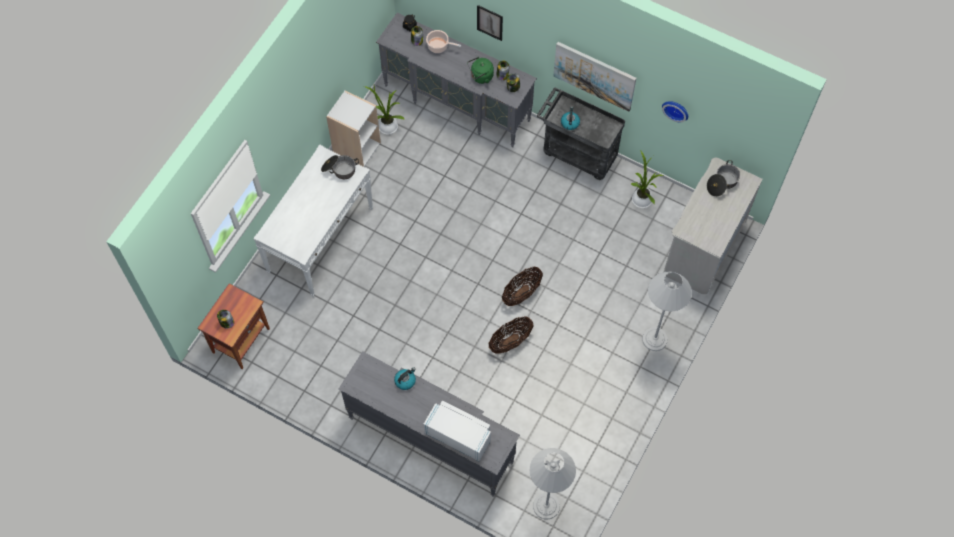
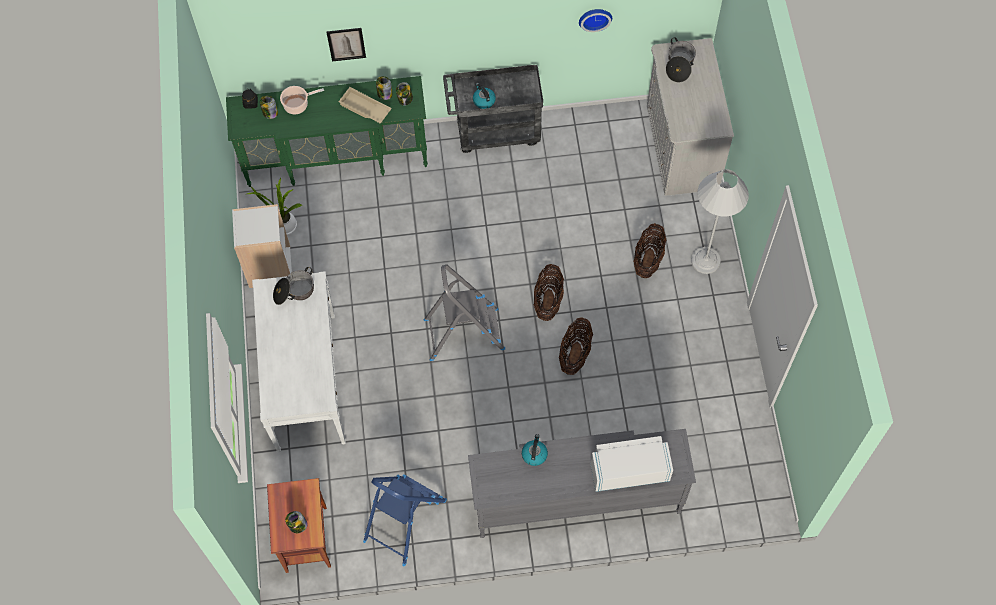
camera: 35 degrees left, 0 degrees up
grey cabinet [376,13,537,148] -> green cabinet [226,76,428,187]
green kettle [467,57,494,84] -> beige tray [338,87,392,124]
white floor lamp [530,448,576,519] -> none
picture [553,42,636,112] -> none
potted plant [631,150,664,208] -> none
none -> blue step ladder [363,474,447,566]
none -> grey step ladder [424,264,505,361]
none -> basket [633,223,666,278]

